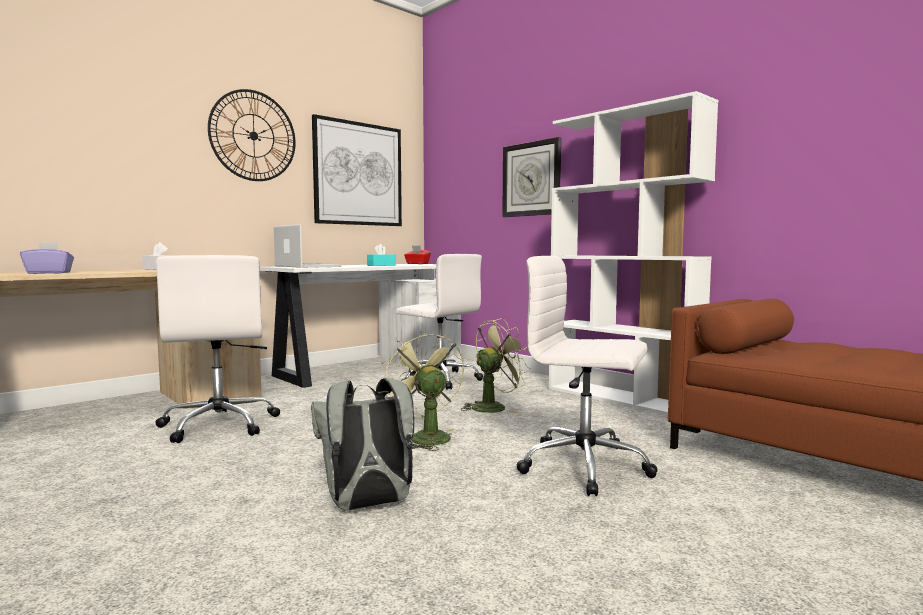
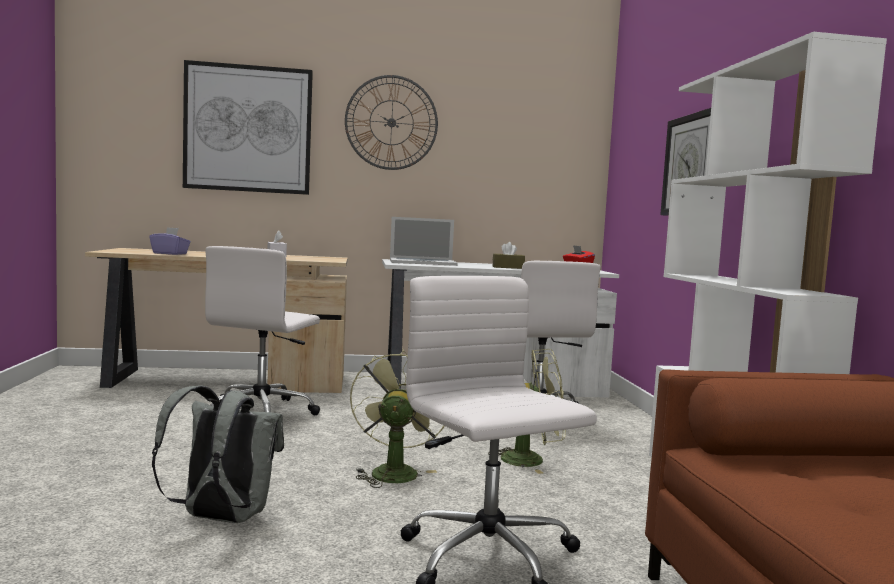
camera: 35 degrees right, 0 degrees up
laptop [274,224,341,268] -> laptop turned 90 degrees clockwise [390,217,458,266]
picture [312,114,402,226] -> picture moved to [183,60,313,195]
turquoise tissue box [367,244,396,266] -> brown tissue box [493,242,525,269]

